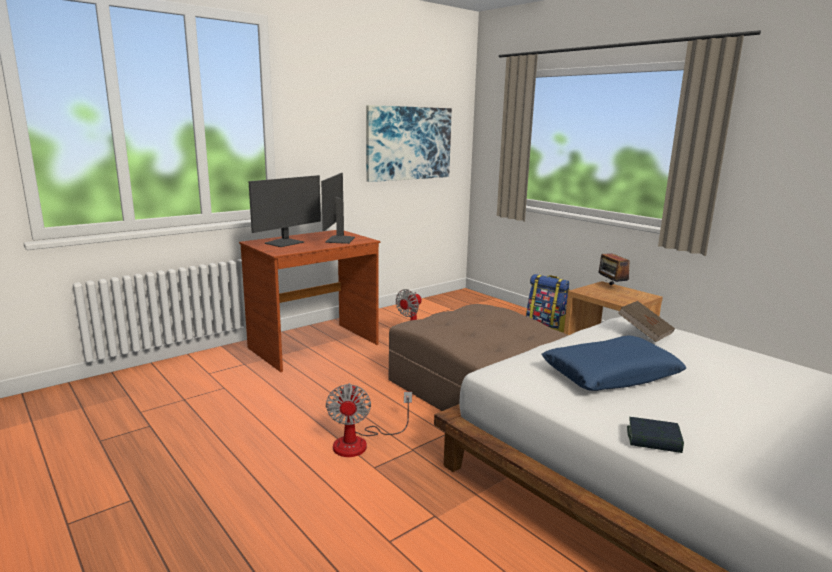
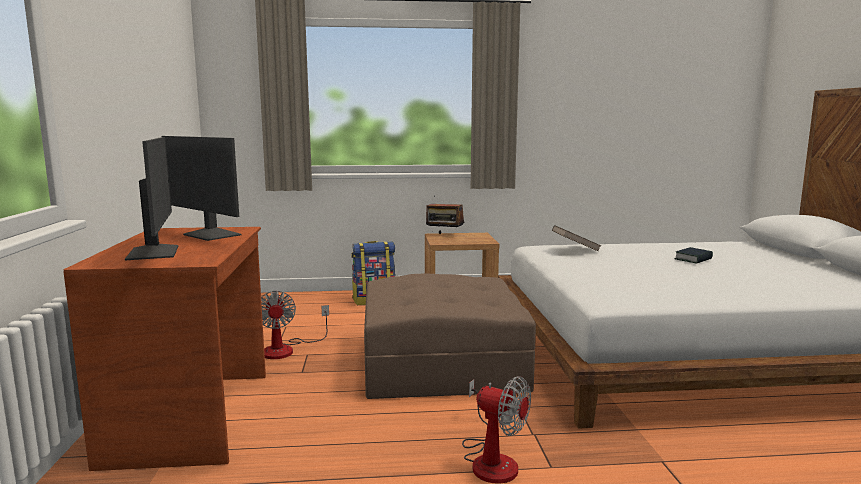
camera: 55 degrees left, 5 degrees down
picture [366,105,452,182] -> none
blue pillow [542,335,686,391] -> none
book [627,417,684,453] -> book moved to [674,247,713,264]

